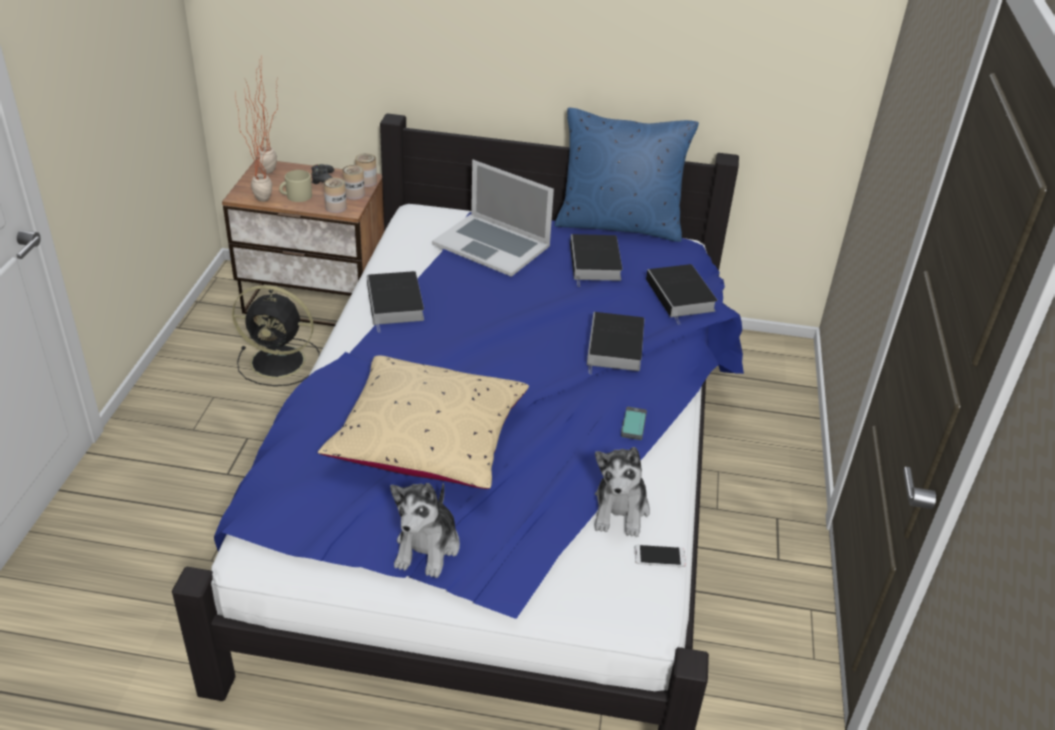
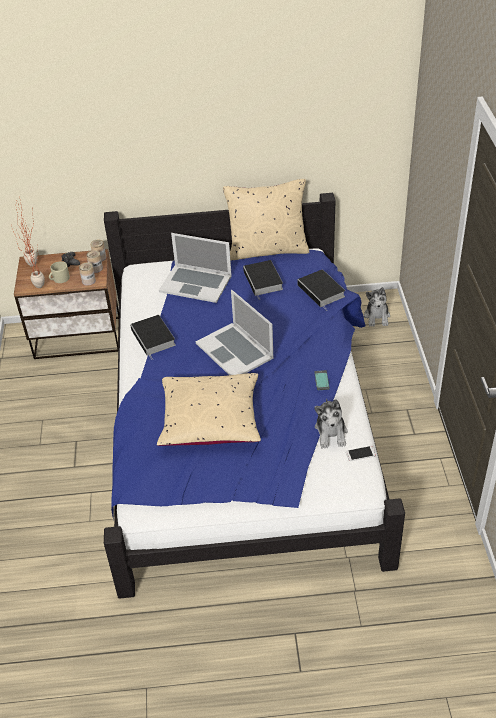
camera: 10 degrees left, 5 degrees up
black fan [232,285,320,386] -> none
plush toy [390,483,460,578] -> plush toy moved to [364,287,390,326]
blue pillow [554,108,699,242] -> beige pillow [223,179,309,260]
book [587,312,644,374] -> none
none -> laptop [196,290,273,375]

